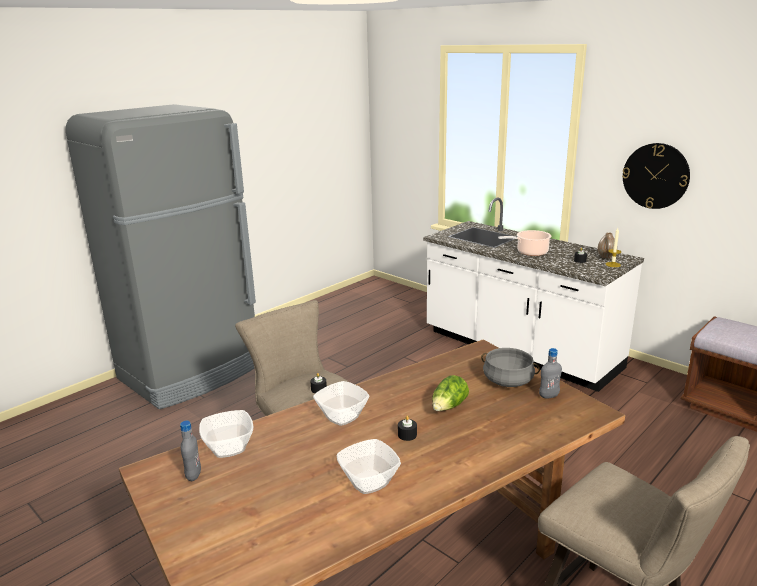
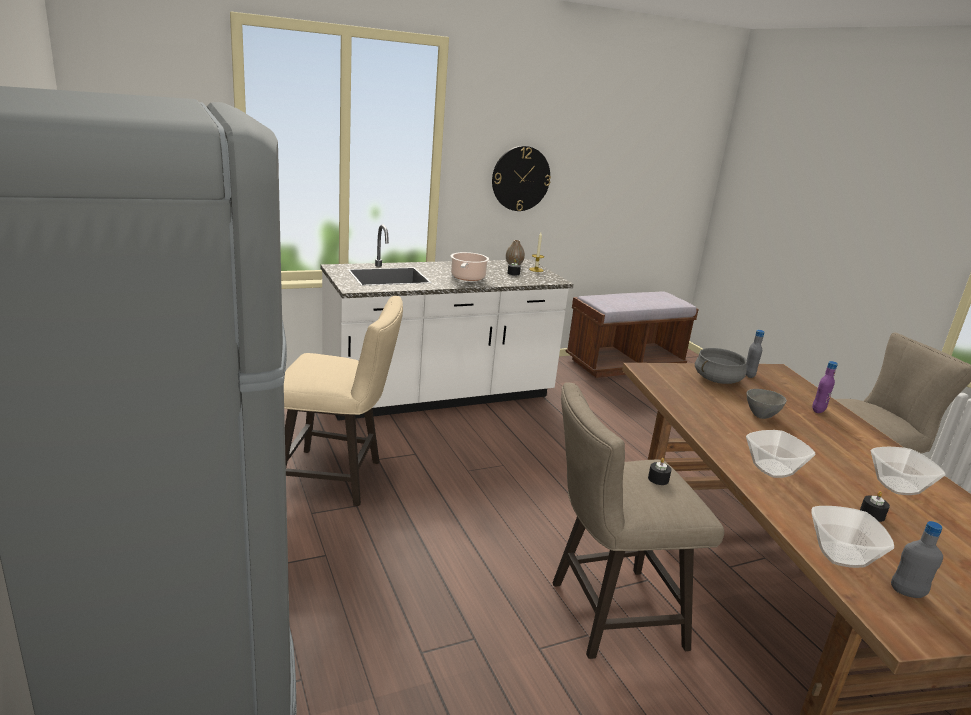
camera: 70 degrees left, 0 degrees up
black candle [398,416,417,441] -> black candle moved to [860,491,890,522]
lettuce [432,375,469,411] -> grey bowl [747,389,787,419]
none -> beige stool [284,296,403,506]
none -> purple bottle [812,361,838,413]

